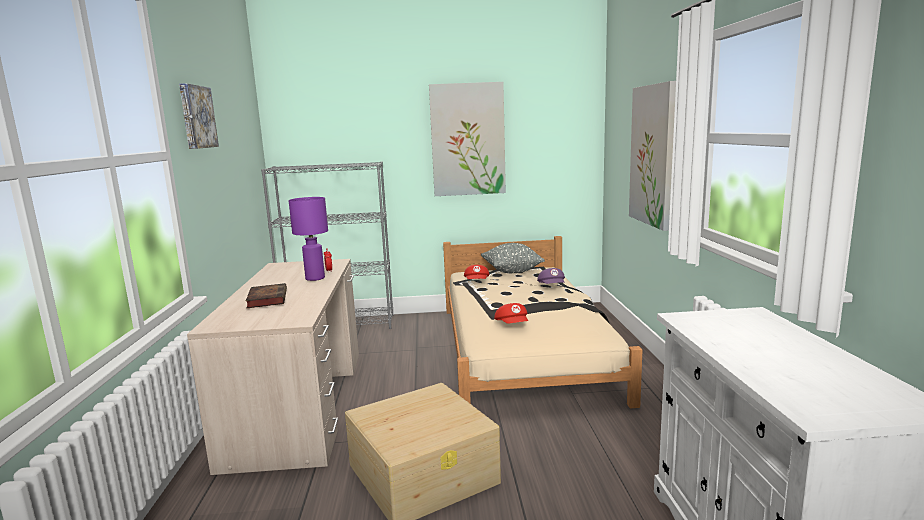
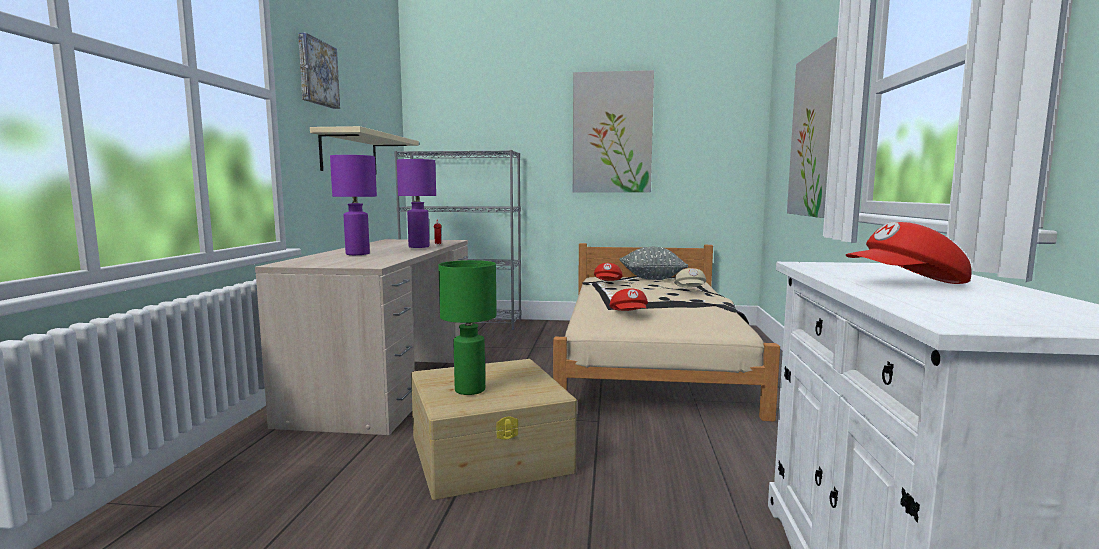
camera: 10 degrees right, 5 degrees down
book [245,283,287,309] -> purple table lamp [330,155,377,255]
purple cap [537,268,565,284] -> beige cap [674,268,706,287]
none -> beige shelf [310,126,419,174]
none -> green table lamp [438,260,497,395]
none -> red cap [846,222,972,284]

